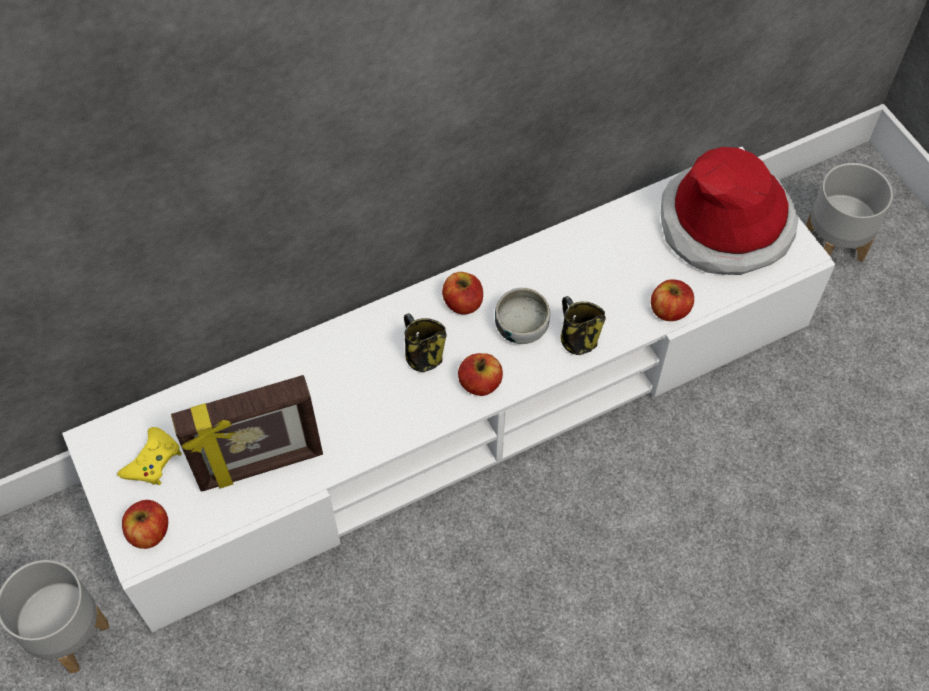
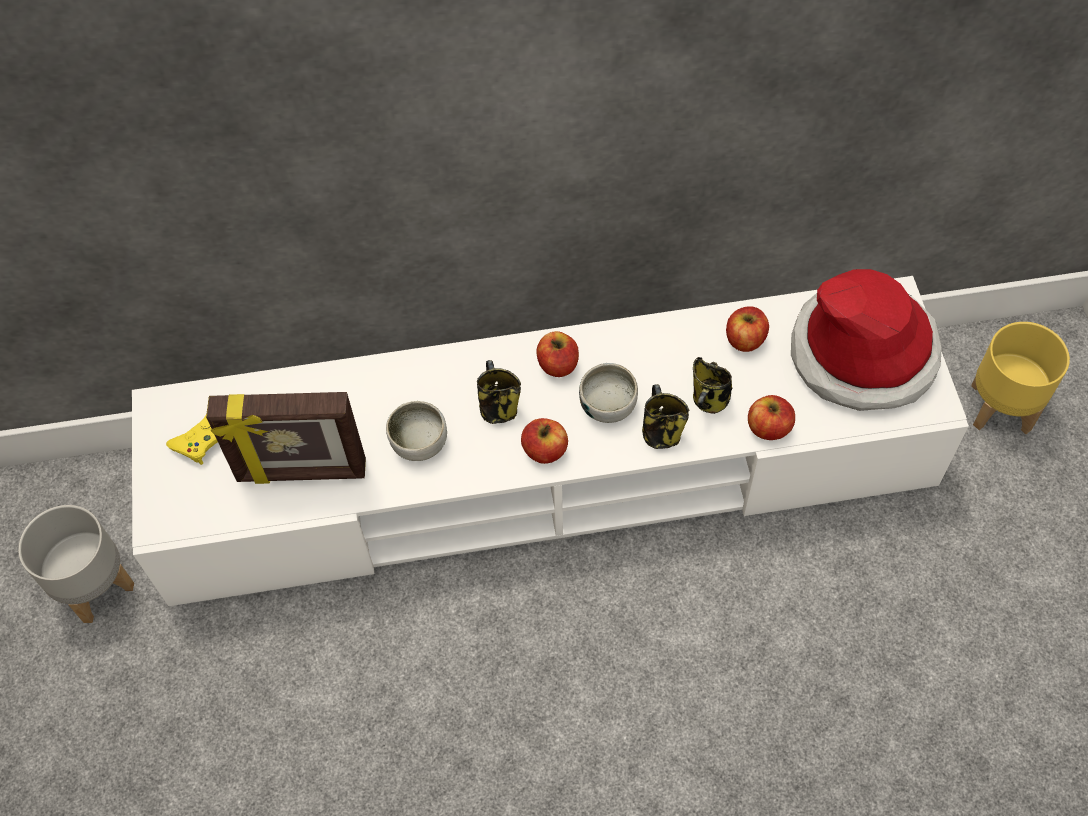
camera: 20 degrees right, 0 degrees up
apple [122,500,168,549] -> apple moved to [726,306,769,352]
grey planter [806,163,893,262] -> yellow planter [971,322,1070,434]
none -> bowl [386,401,447,461]
none -> mug [693,357,732,414]

